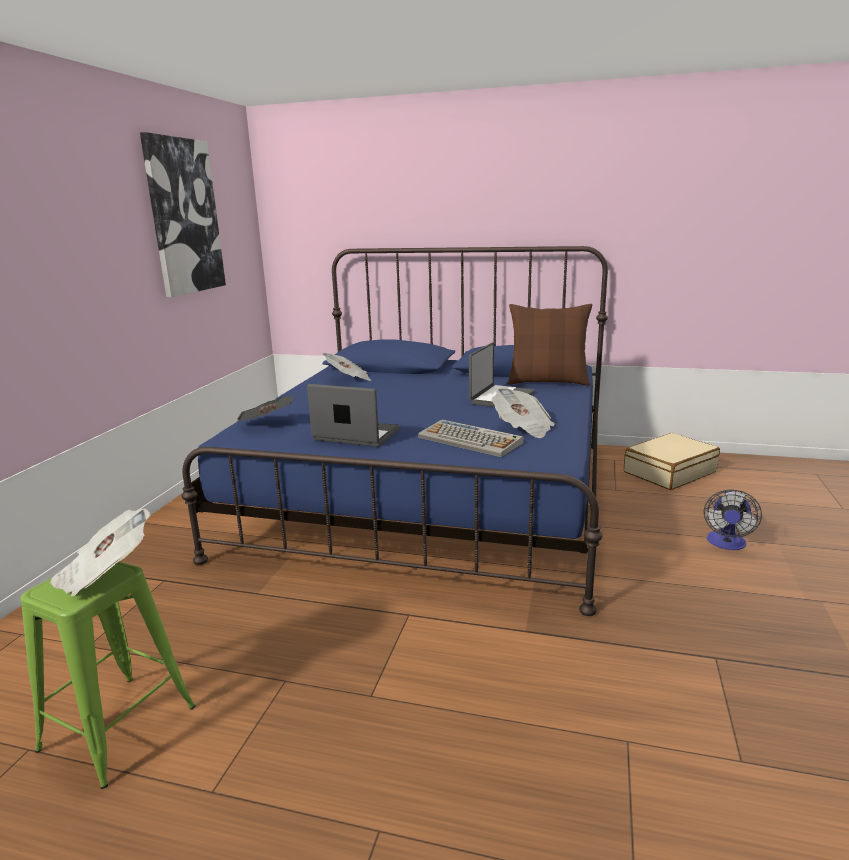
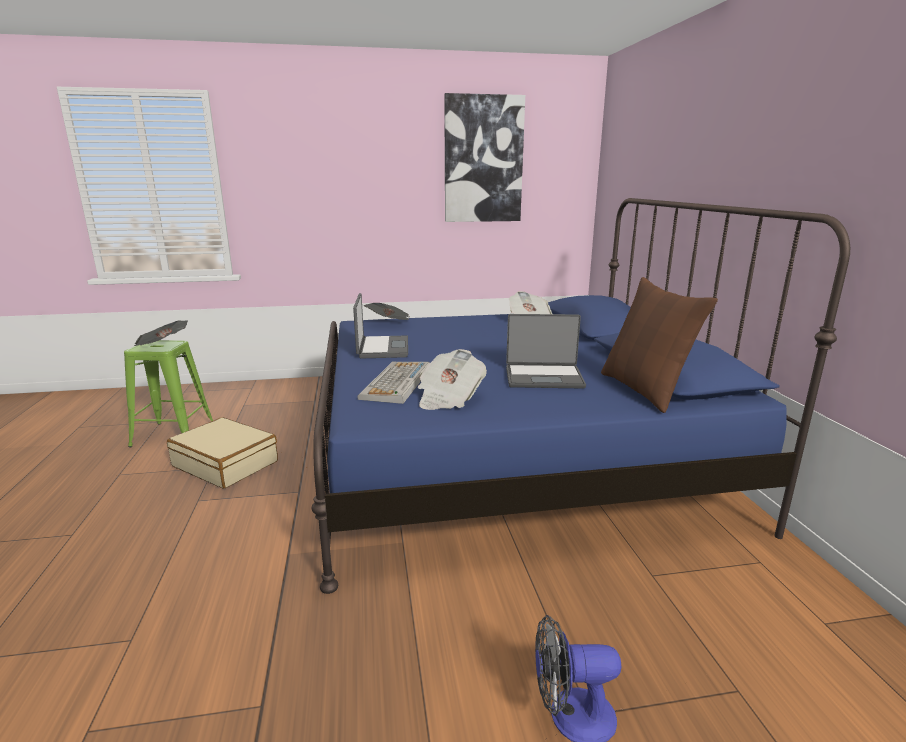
camera: 65 degrees right, 0 degrees up
beige suitcase [624,433,720,490] -> beige suitcase moved to [167,417,278,489]

